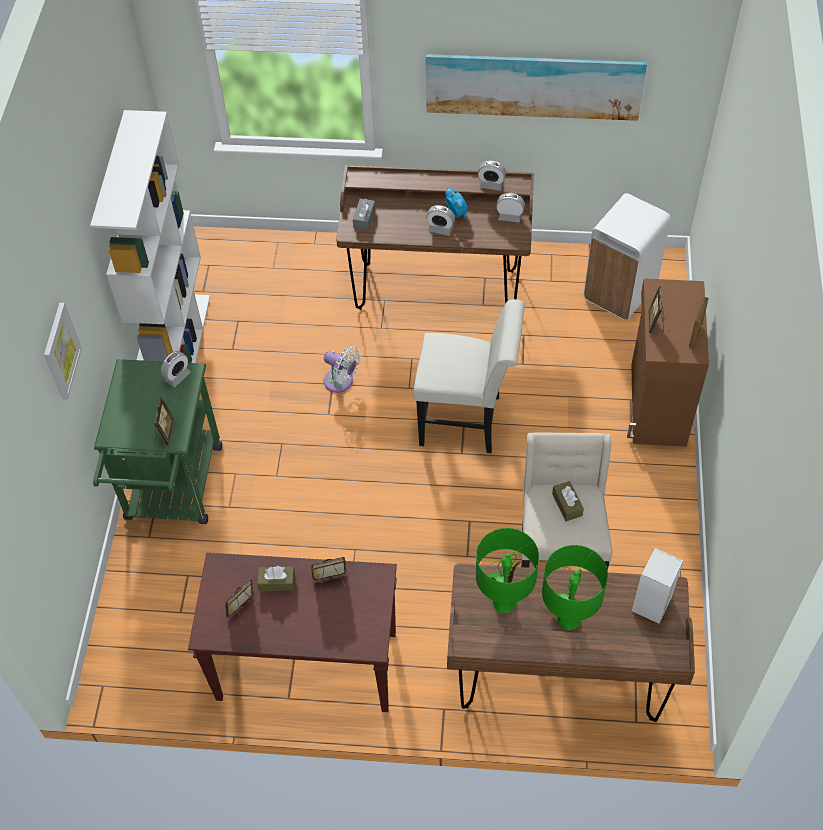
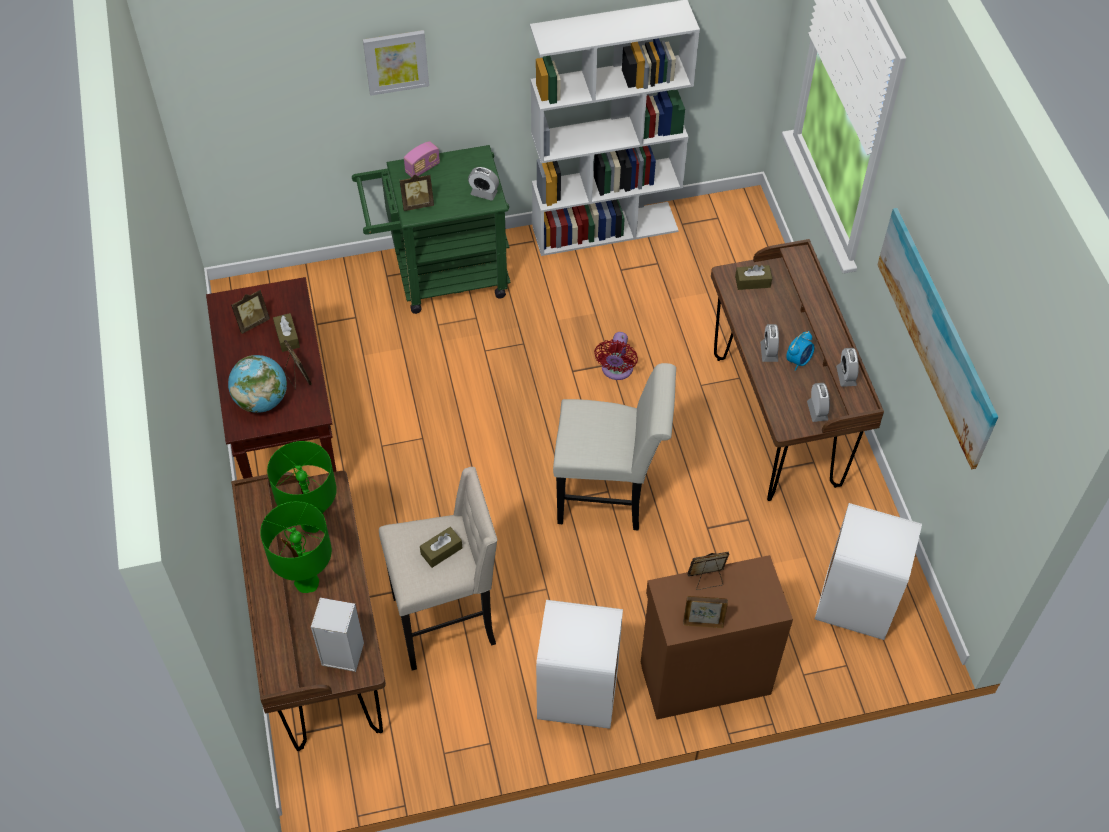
camera: 70 degrees right, 0 degrees up
picture frame [225,578,260,625] -> picture frame turned 120 degrees clockwise [231,290,270,334]
white fan [323,346,361,393] -> red fan [594,332,638,380]
grey tissue box [353,199,375,230] -> brown tissue box [735,265,772,290]
white chair [413,299,525,453] -> white chair turned 75 degrees counterclockwise [553,363,676,531]
none -> globe [228,355,287,413]
none -> radio [404,141,440,177]
none -> white trash can [536,600,623,729]

